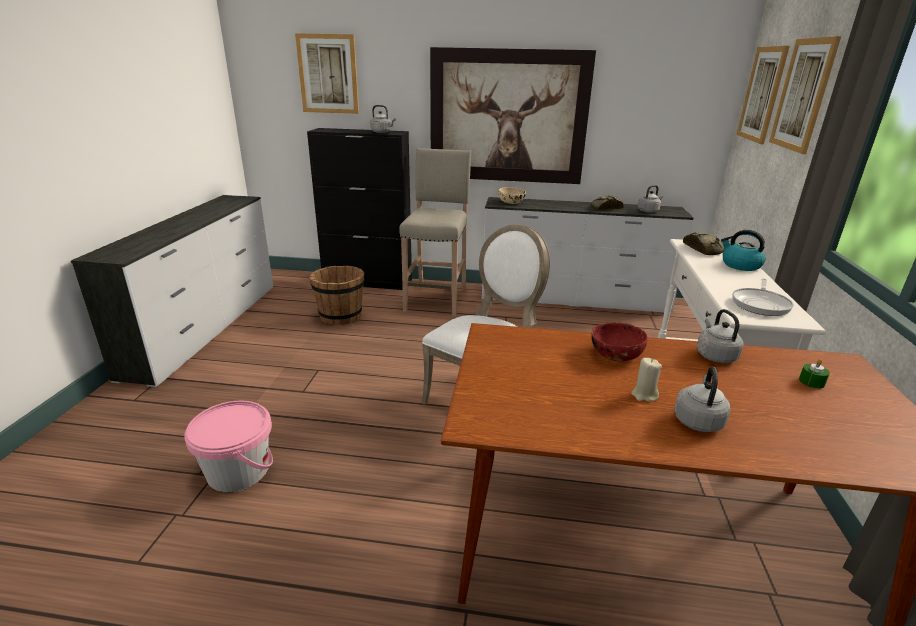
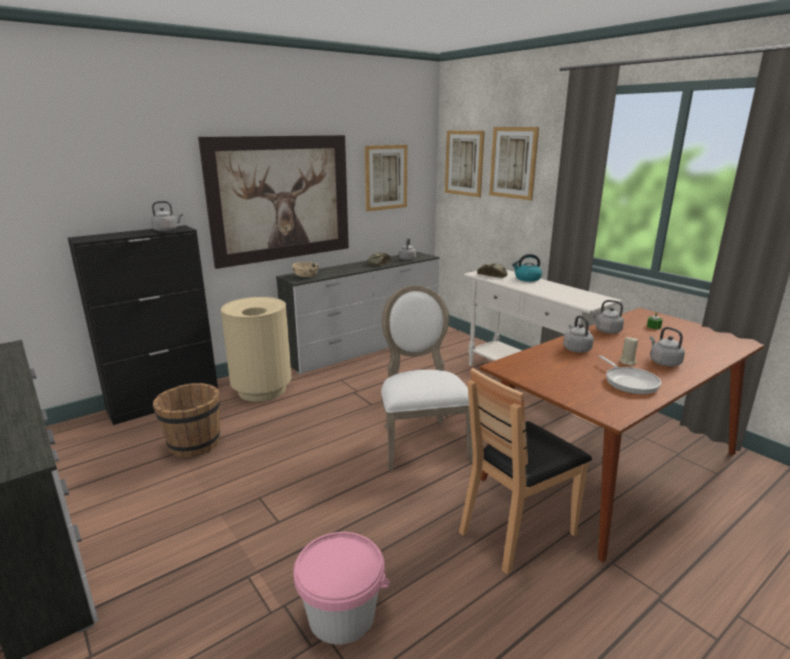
camera: 45 degrees left, 5 degrees down
picture [295,33,359,114] -> picture moved to [365,145,407,212]
beige stool [399,148,471,317] -> beige trash can [221,297,292,402]
red bowl [591,322,647,361] -> grey kettle [563,315,594,353]
frying pan [732,279,794,316] -> frying pan moved to [599,356,661,394]
none -> brown chair [459,368,592,574]

